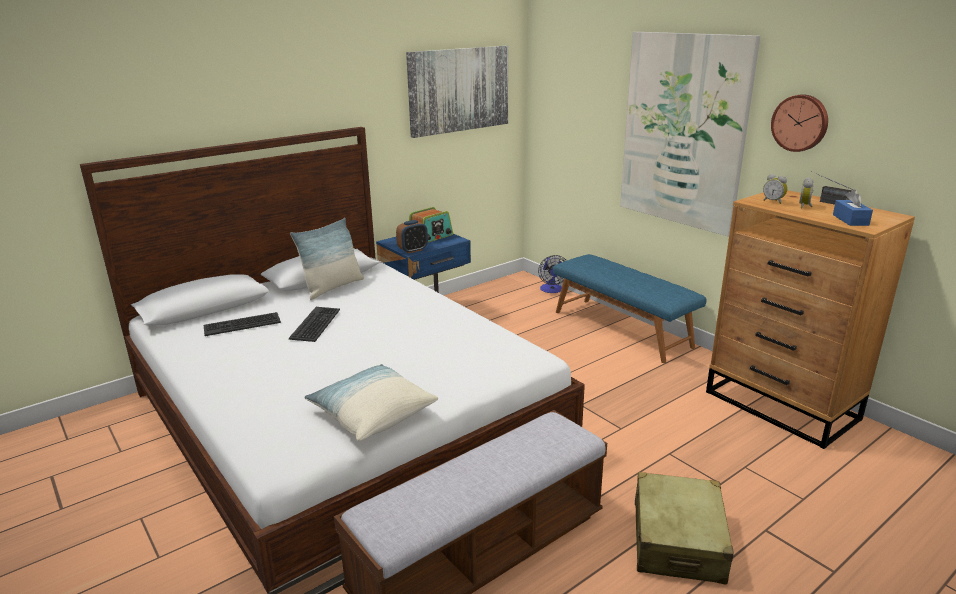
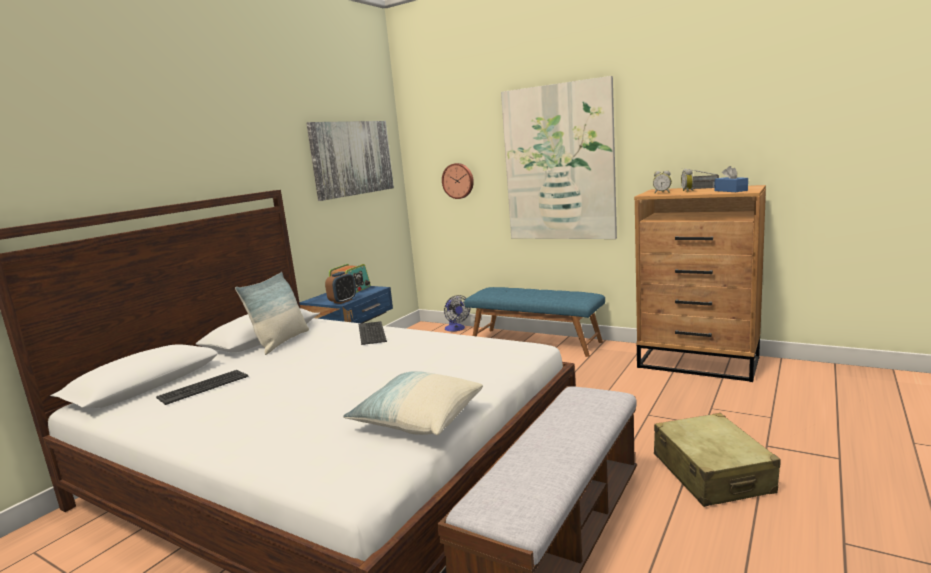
camera: 20 degrees left, 10 degrees down
keyboard [289,307,340,342] -> keyboard moved to [359,321,387,345]
wall clock [771,94,828,152] -> wall clock moved to [442,163,474,199]

